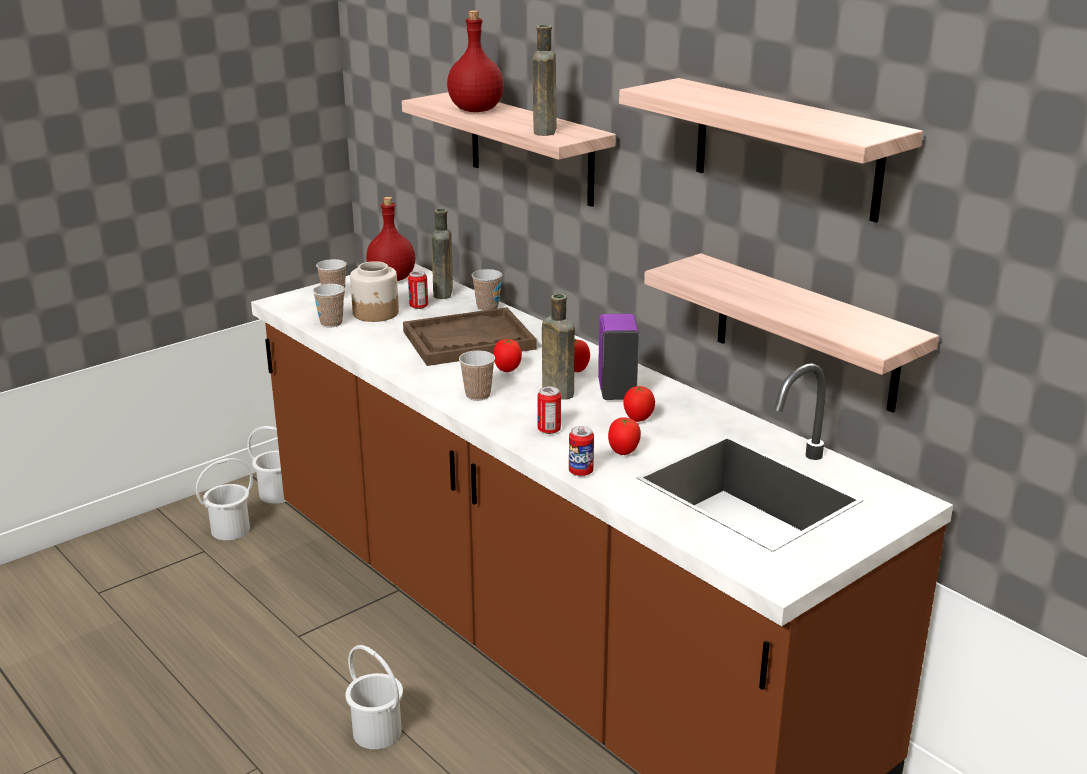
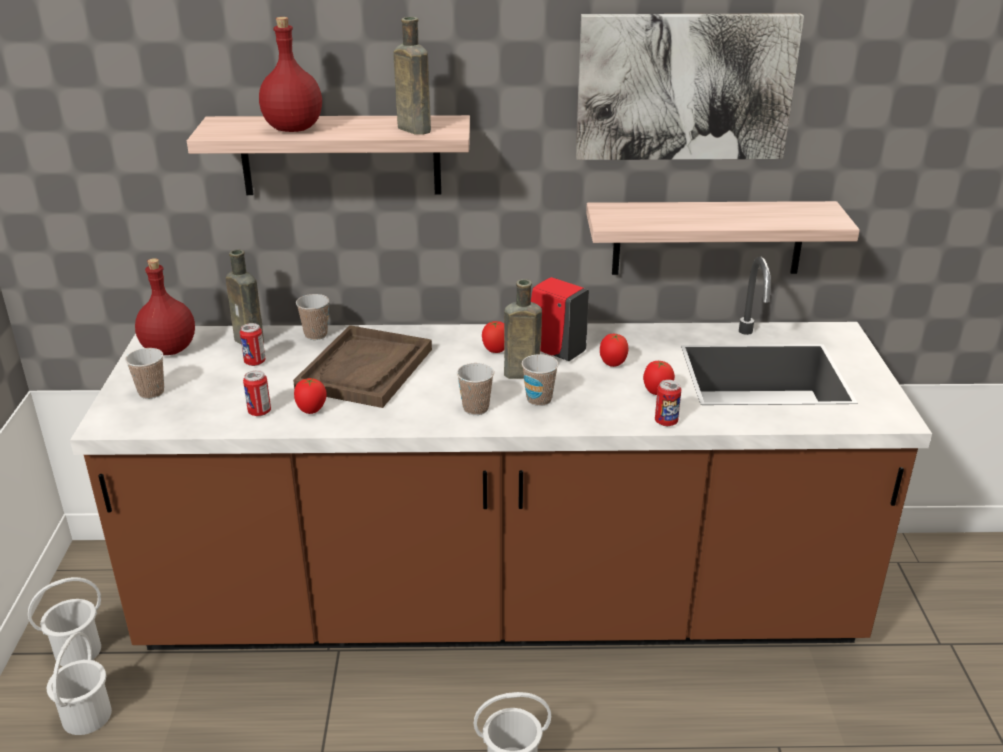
camera: 50 degrees left, 5 degrees up
cup [313,284,345,327] -> cup moved to [522,354,559,406]
jar [350,261,399,322] -> none
tomato [493,339,522,372] -> tomato moved to [294,378,327,414]
can [538,387,561,434] -> can moved to [243,370,271,416]
purple soap dispenser [598,314,639,400] -> red soap dispenser [531,277,589,361]
shelf [619,78,923,223] -> picture [576,13,804,160]

